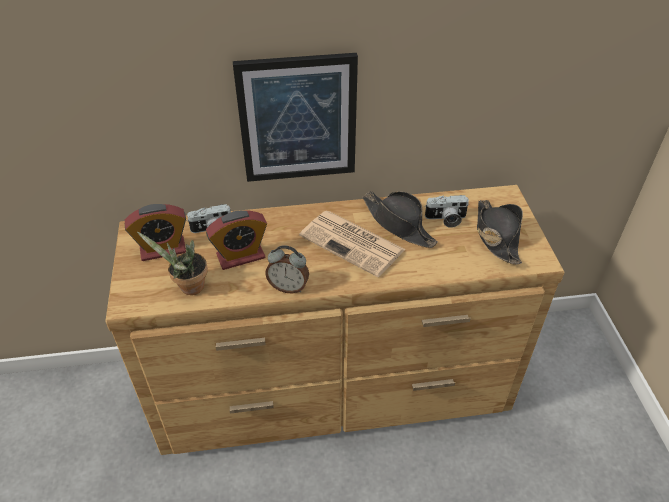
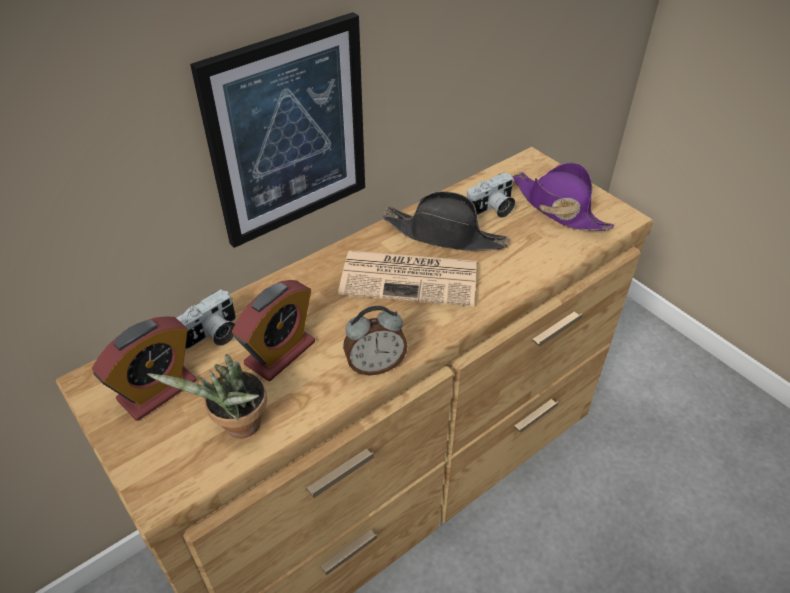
camera: 30 degrees left, 0 degrees up
black hat [477,200,523,264] -> purple hat [513,163,614,231]

